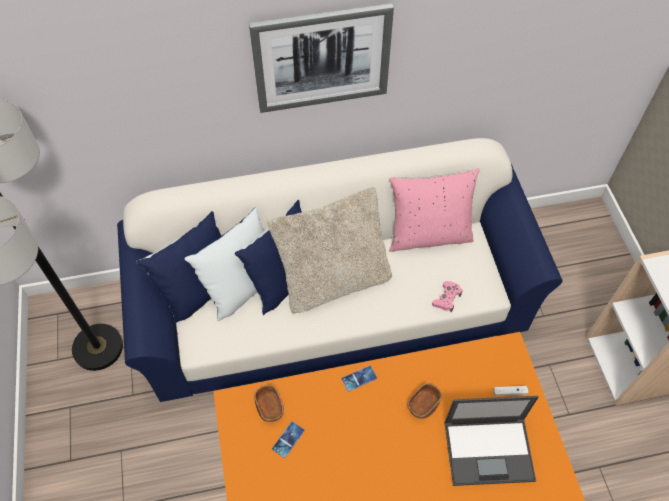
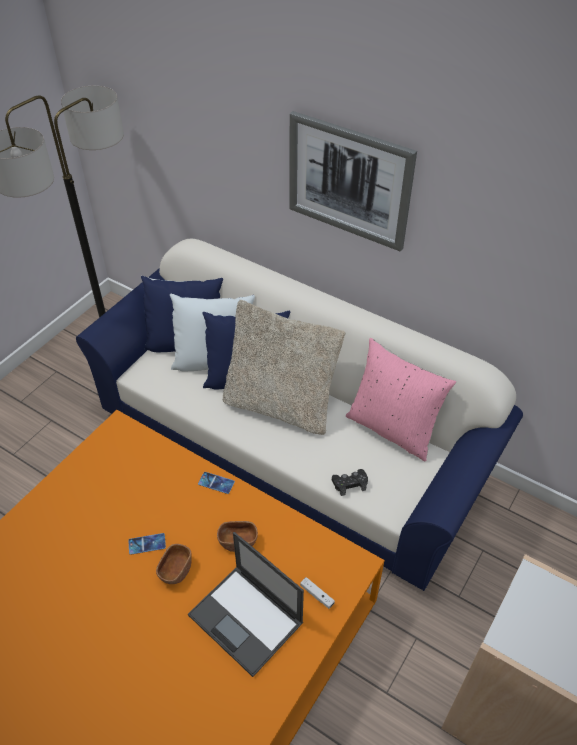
camera: 45 degrees right, 10 degrees down
brown bowl [254,385,284,422] -> brown bowl moved to [156,544,192,584]
phone [272,422,305,458] -> phone moved to [129,533,166,555]
pink game controller [432,281,462,312] -> black game controller [332,469,368,496]

